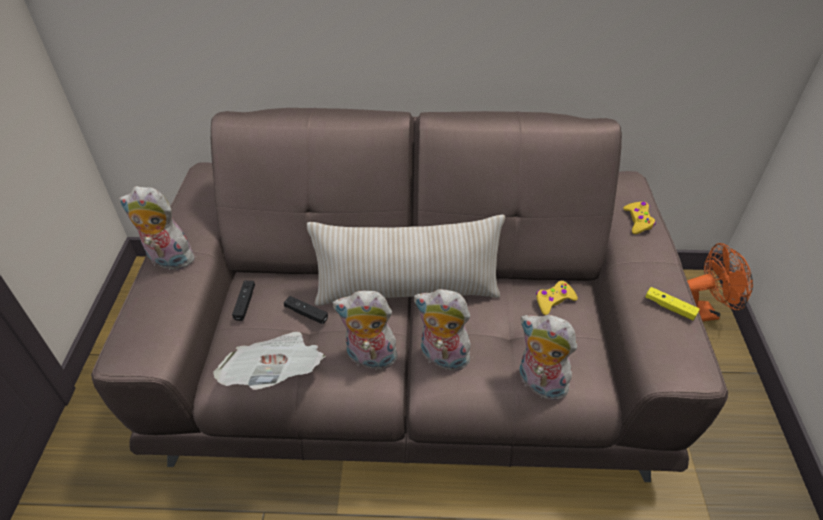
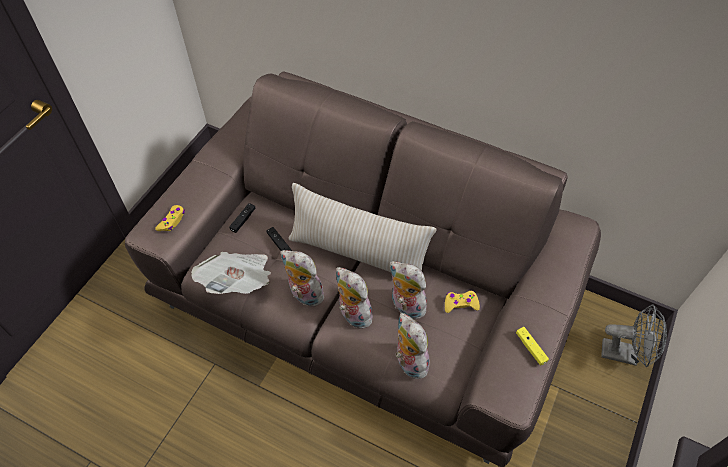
camera: 25 degrees right, 10 degrees up
plush toy [119,186,195,270] -> plush toy moved to [389,261,427,319]
yellow game controller [623,202,656,234] -> yellow game controller moved to [155,205,185,231]
orange fan [687,243,753,322] -> grey fan [601,304,667,367]

